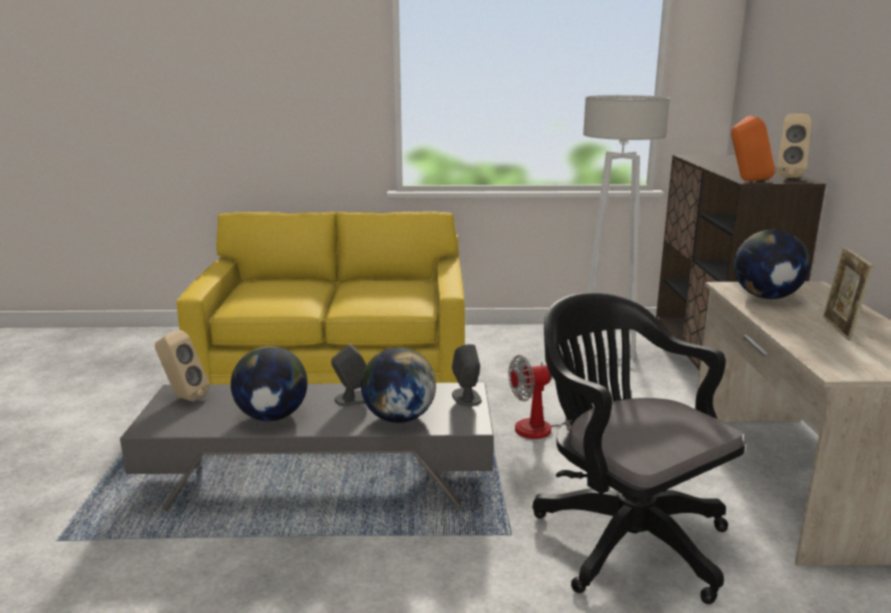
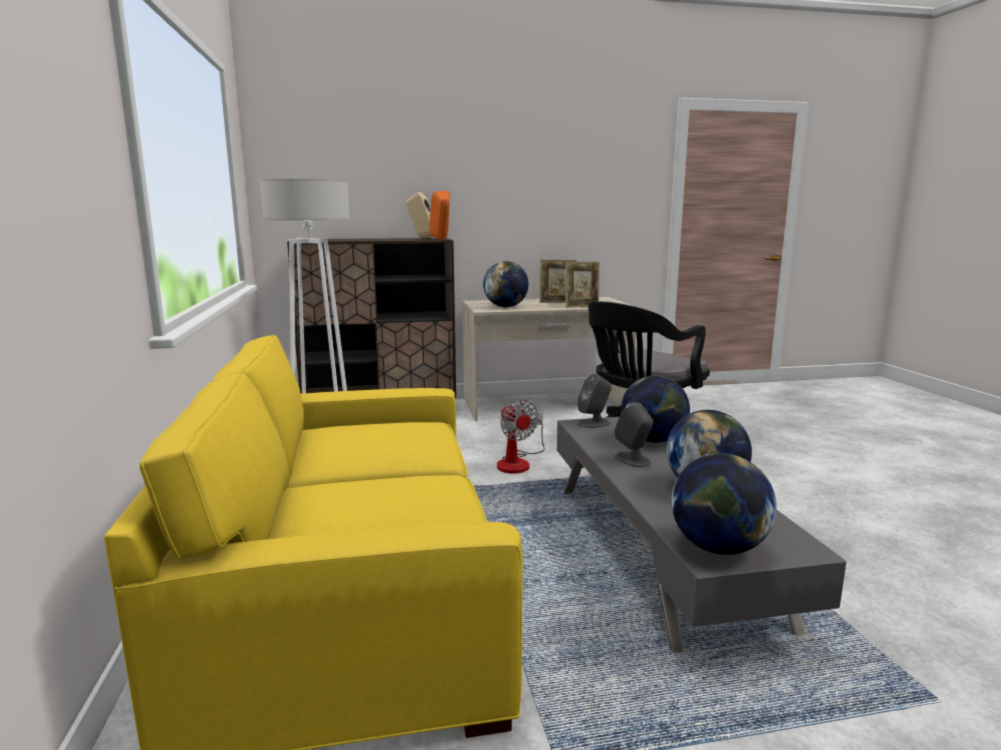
camera: 100 degrees left, 5 degrees down
beige speaker [155,330,210,402] -> globe [671,453,777,555]
none -> picture frame [566,262,600,308]

